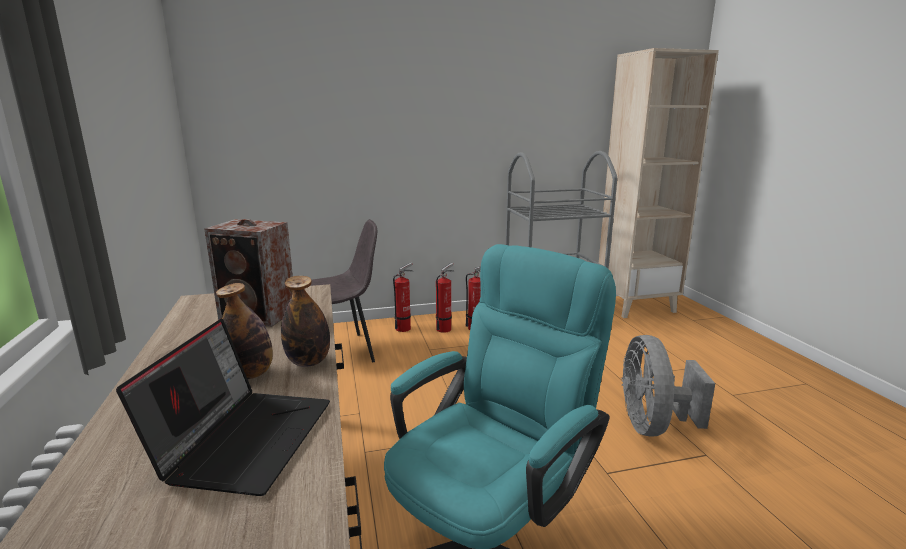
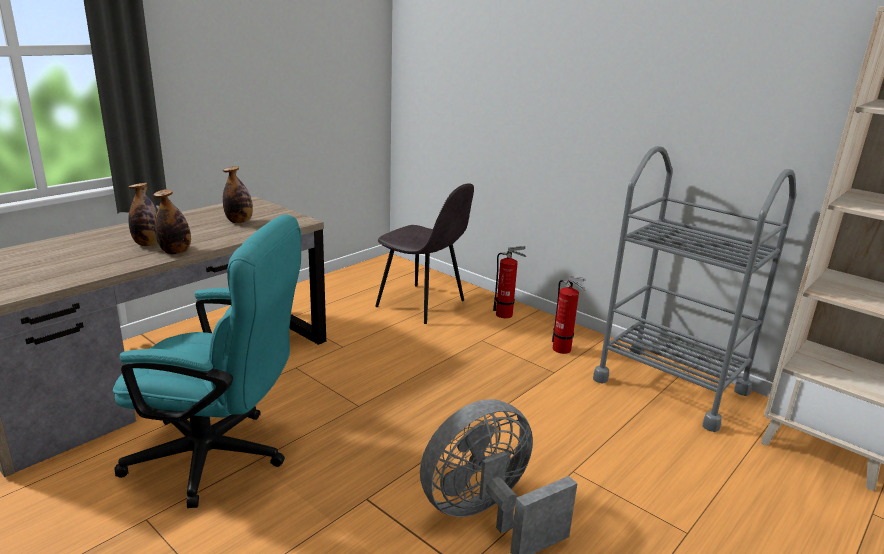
camera: 55 degrees right, 5 degrees up
laptop [116,318,330,496] -> none
speaker [205,219,293,327] -> bottle [223,166,253,223]
fire extinguisher [436,263,454,333] -> none

